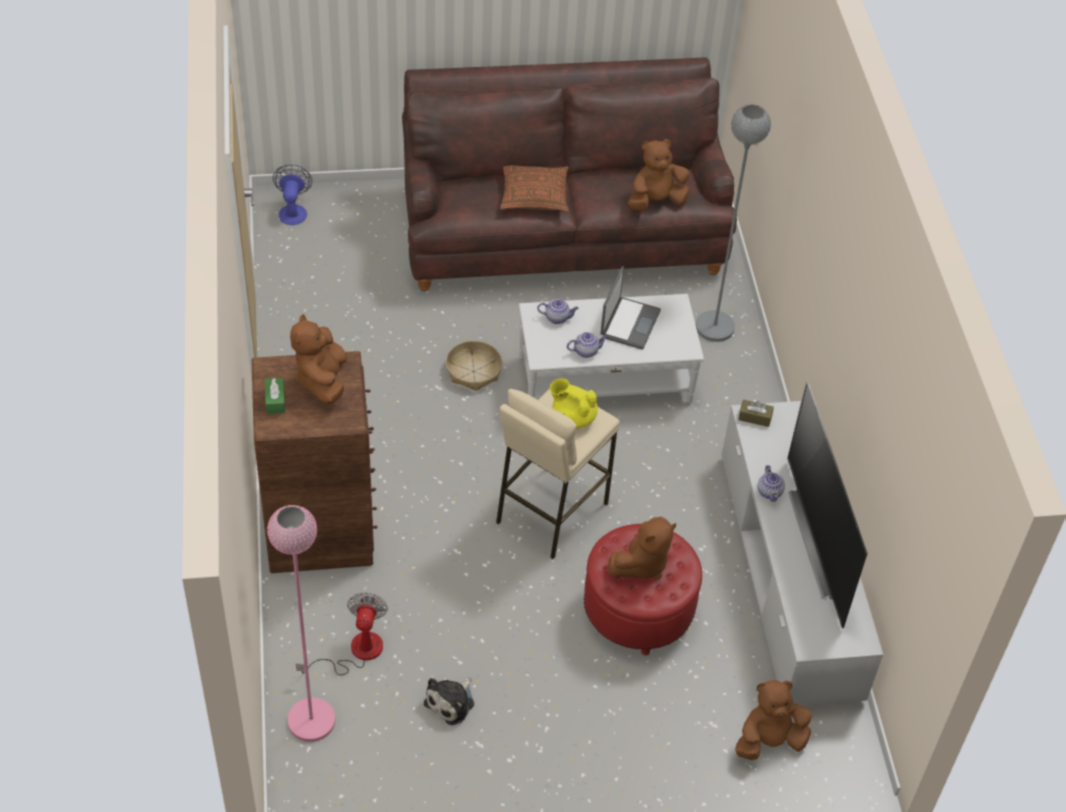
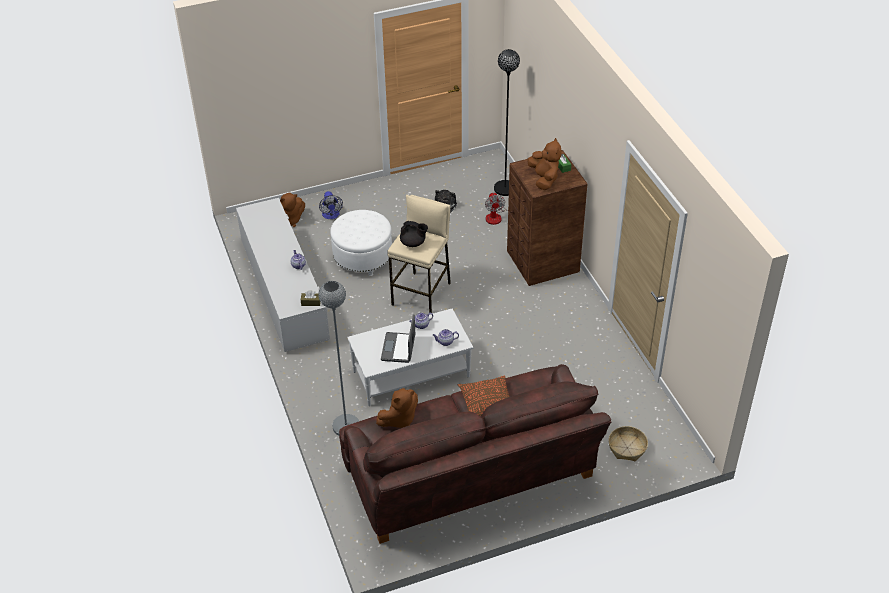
camera: 170 degrees right, 5 degrees down
pink floor lamp [267,505,335,742] -> black floor lamp [494,49,520,196]
fan [273,165,312,225] -> fan moved to [319,191,343,219]
basket [446,341,502,391] -> basket moved to [609,426,648,461]
yellow teapot [549,378,598,429] -> black teapot [400,221,428,247]
red ottoman [584,524,702,655] -> white ottoman [330,210,392,276]
brown plush toy [608,517,676,579] -> none
television [787,380,868,628] -> none

